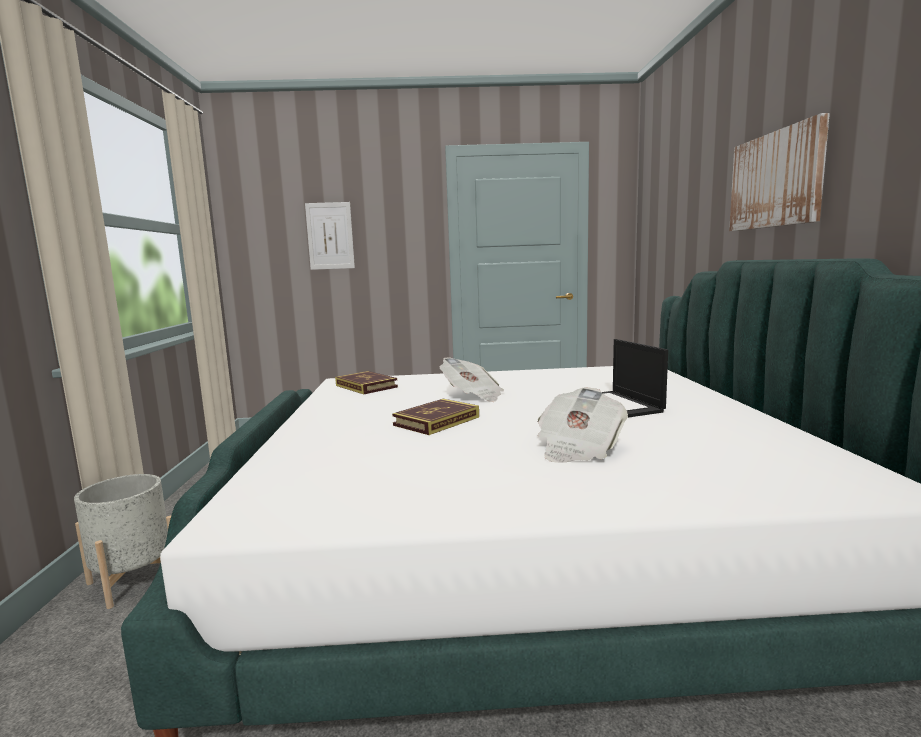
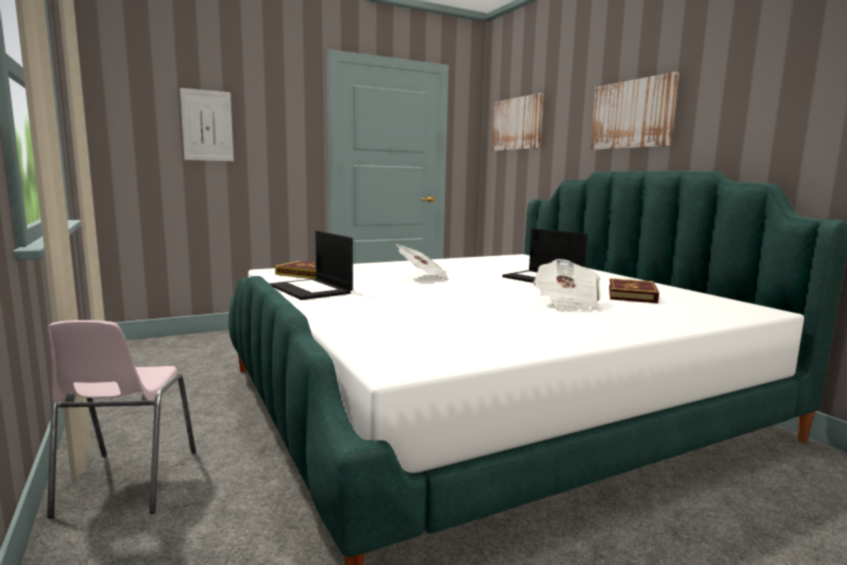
camera: 25 degrees left, 0 degrees up
grey planter [74,474,171,609] -> pink chair [47,320,196,518]
book [392,399,479,435] -> book moved to [609,278,659,303]
none -> laptop [270,231,353,300]
none -> picture [492,93,544,151]

